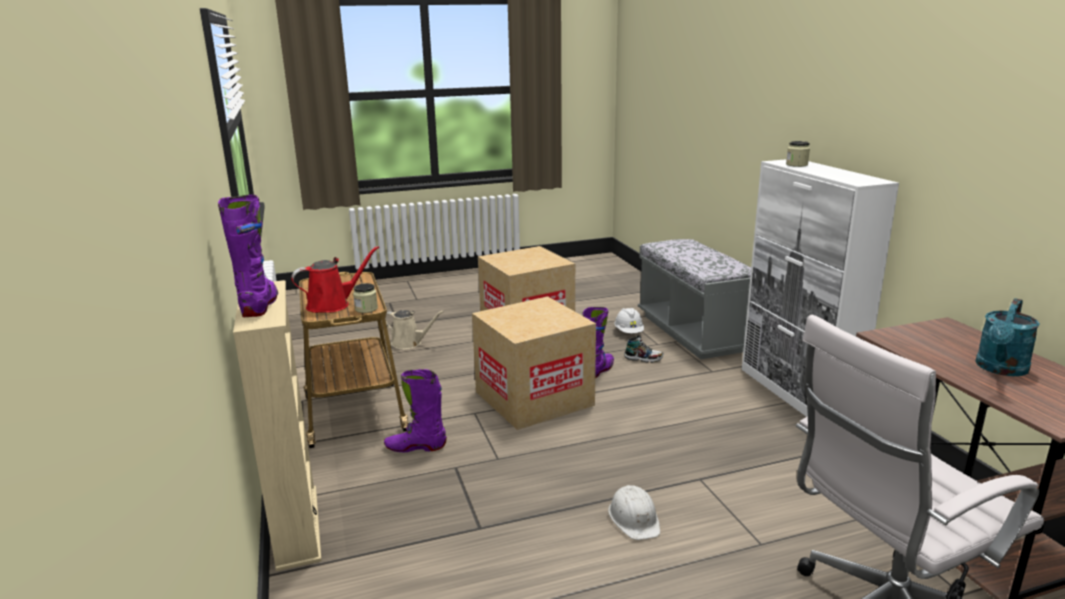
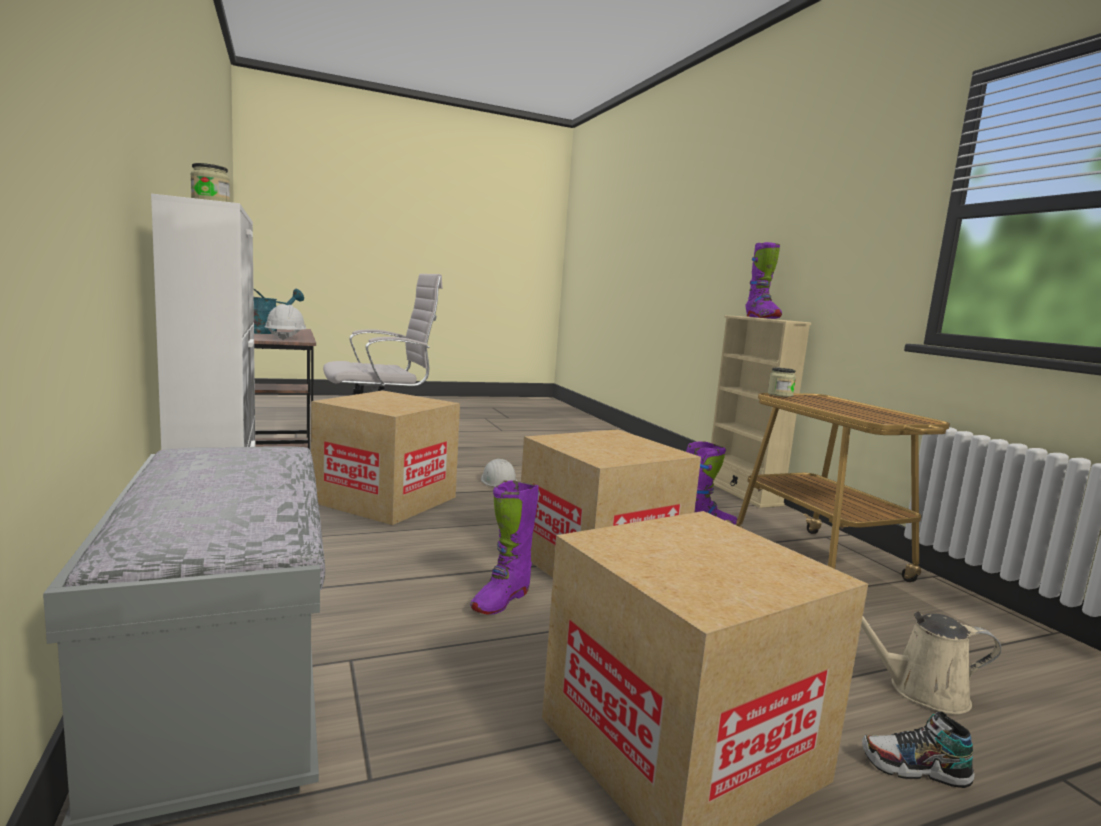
camera: 175 degrees right, 10 degrees down
red watering can [291,246,379,313] -> none
white hard hat [614,308,644,333] -> white hard hat moved to [265,304,306,340]
shoe [624,335,664,363] -> shoe moved to [862,711,974,788]
none -> cardboard box [311,390,460,525]

